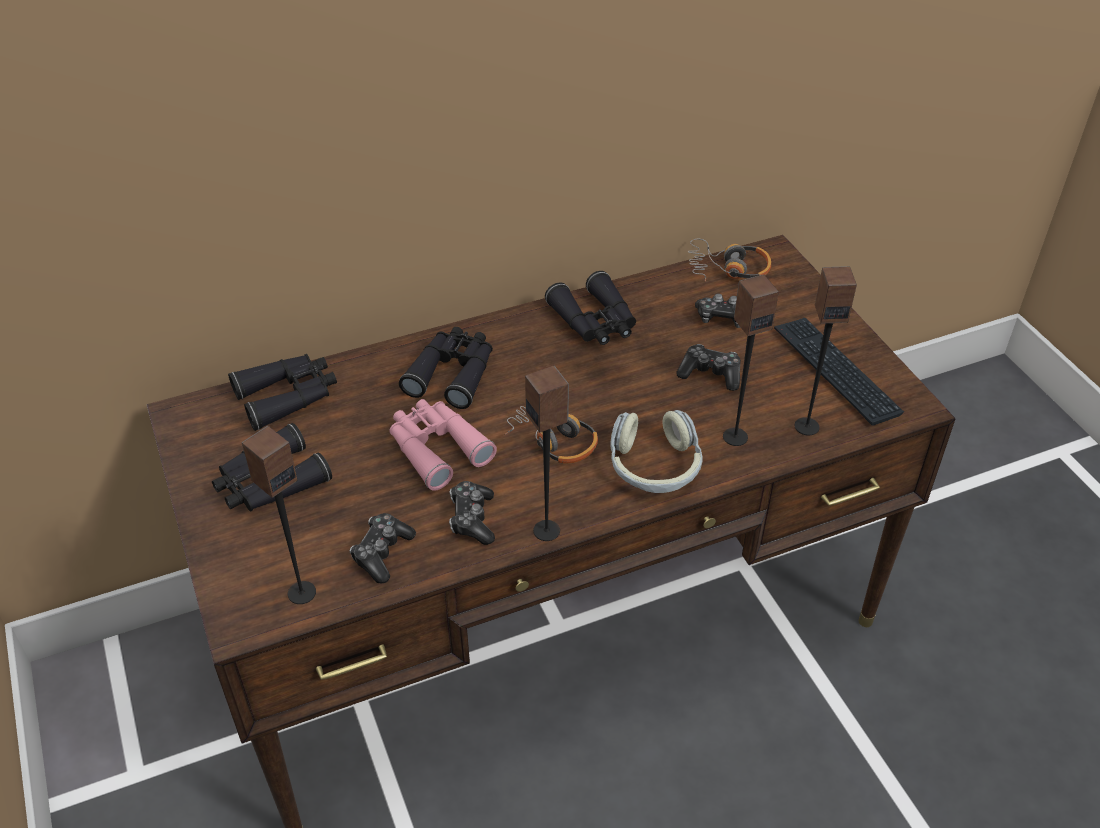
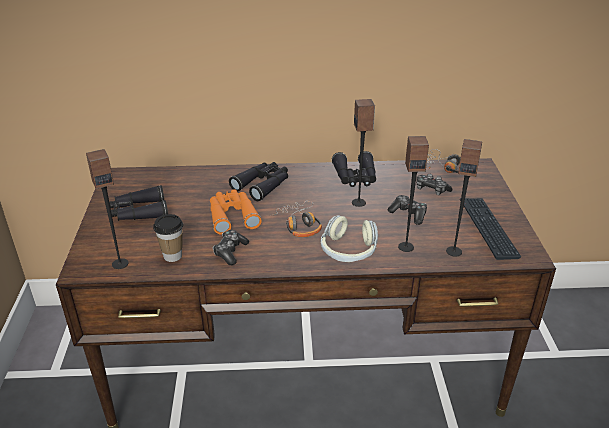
camera: 20 degrees right, 10 degrees down
black binoculars [228,354,337,431] -> none
game controller [350,513,416,583] -> cup [153,214,183,262]
pink binoculars [389,399,497,491] -> orange binoculars [210,189,261,235]
speaker [525,366,569,541] -> speaker moved to [352,99,375,207]

